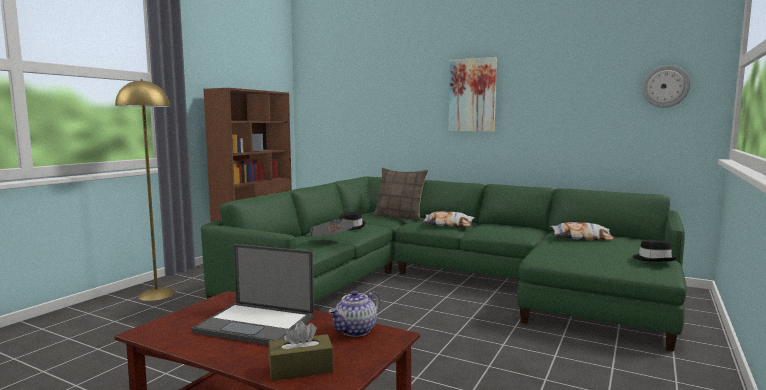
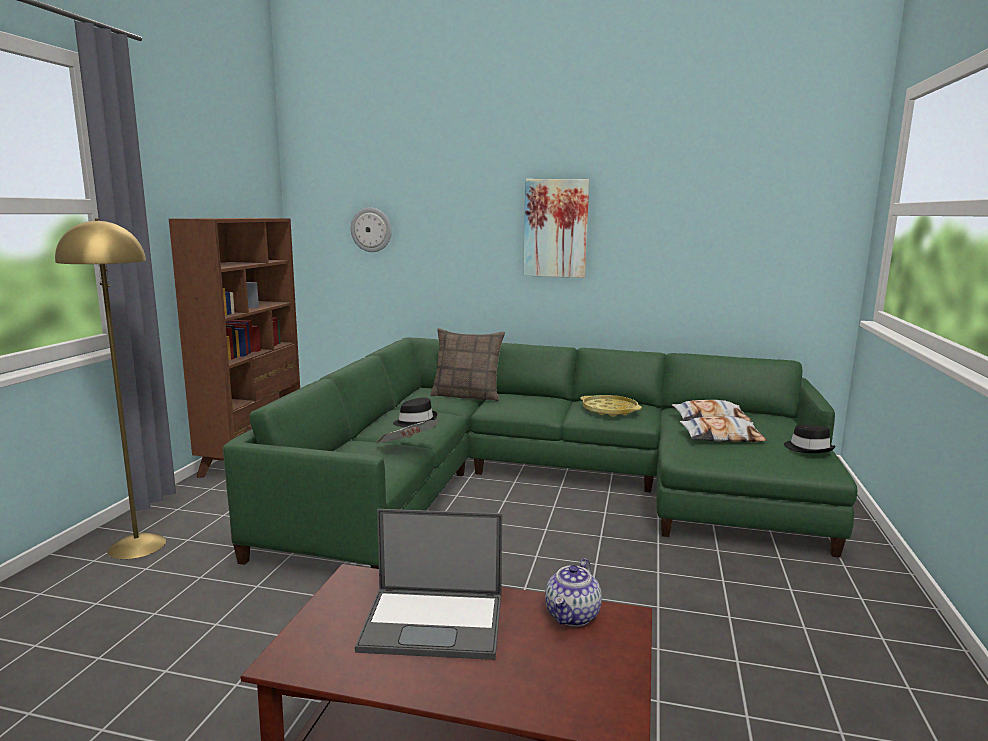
camera: 15 degrees left, 5 degrees up
brown tissue box [268,321,334,381] -> none
pillow [422,211,475,227] -> pillow moved to [679,416,767,442]
wall clock [642,65,691,108] -> wall clock moved to [351,207,392,252]
none -> yellow tray [580,395,642,417]

